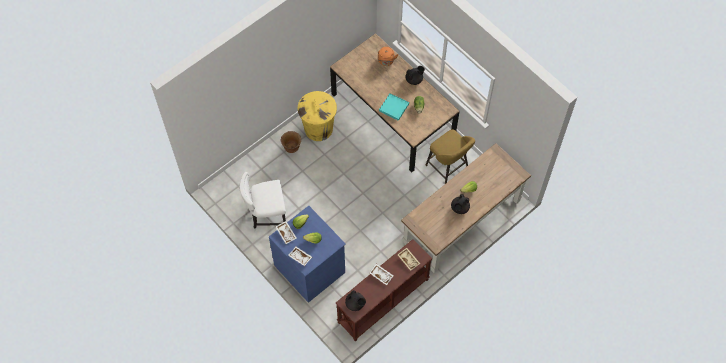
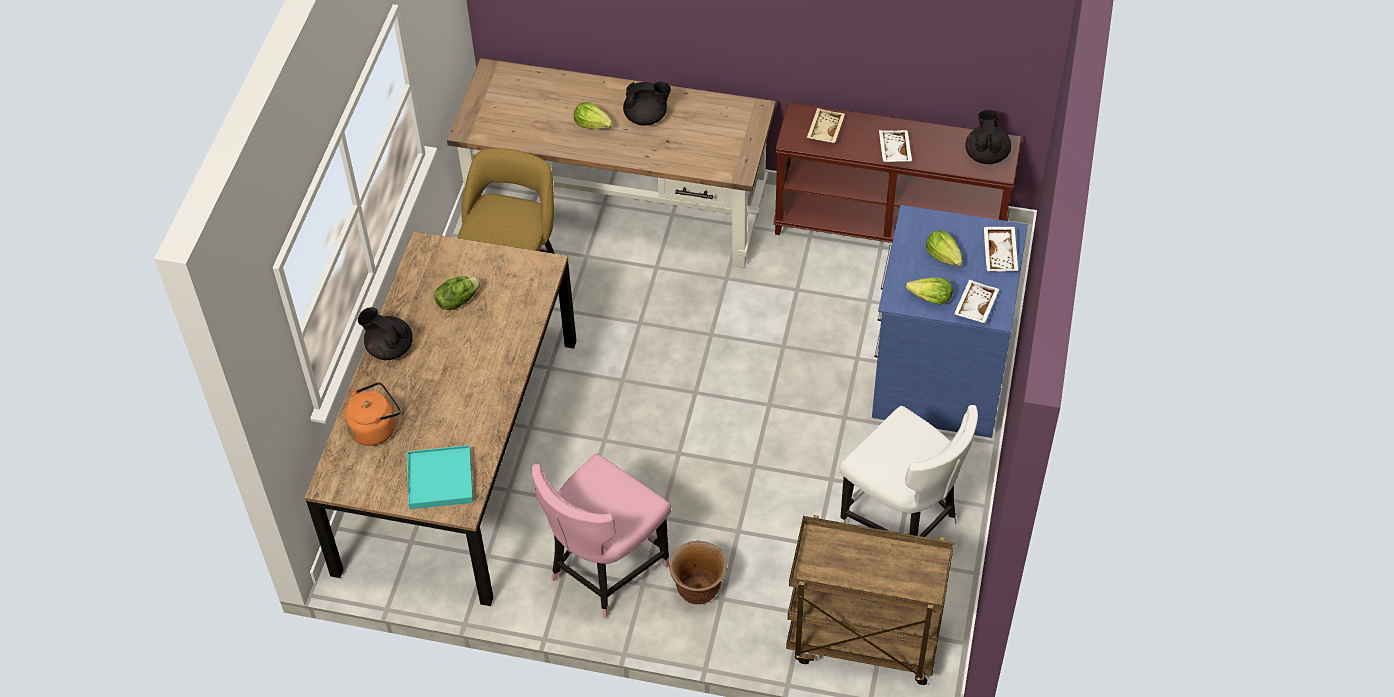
camera: 125 degrees left, 10 degrees down
yellow trash can [298,91,337,141] -> pink chair [532,454,671,618]
turquoise tray [379,93,409,121] -> turquoise tray moved to [407,445,473,509]
none -> brown cart [786,515,954,685]

